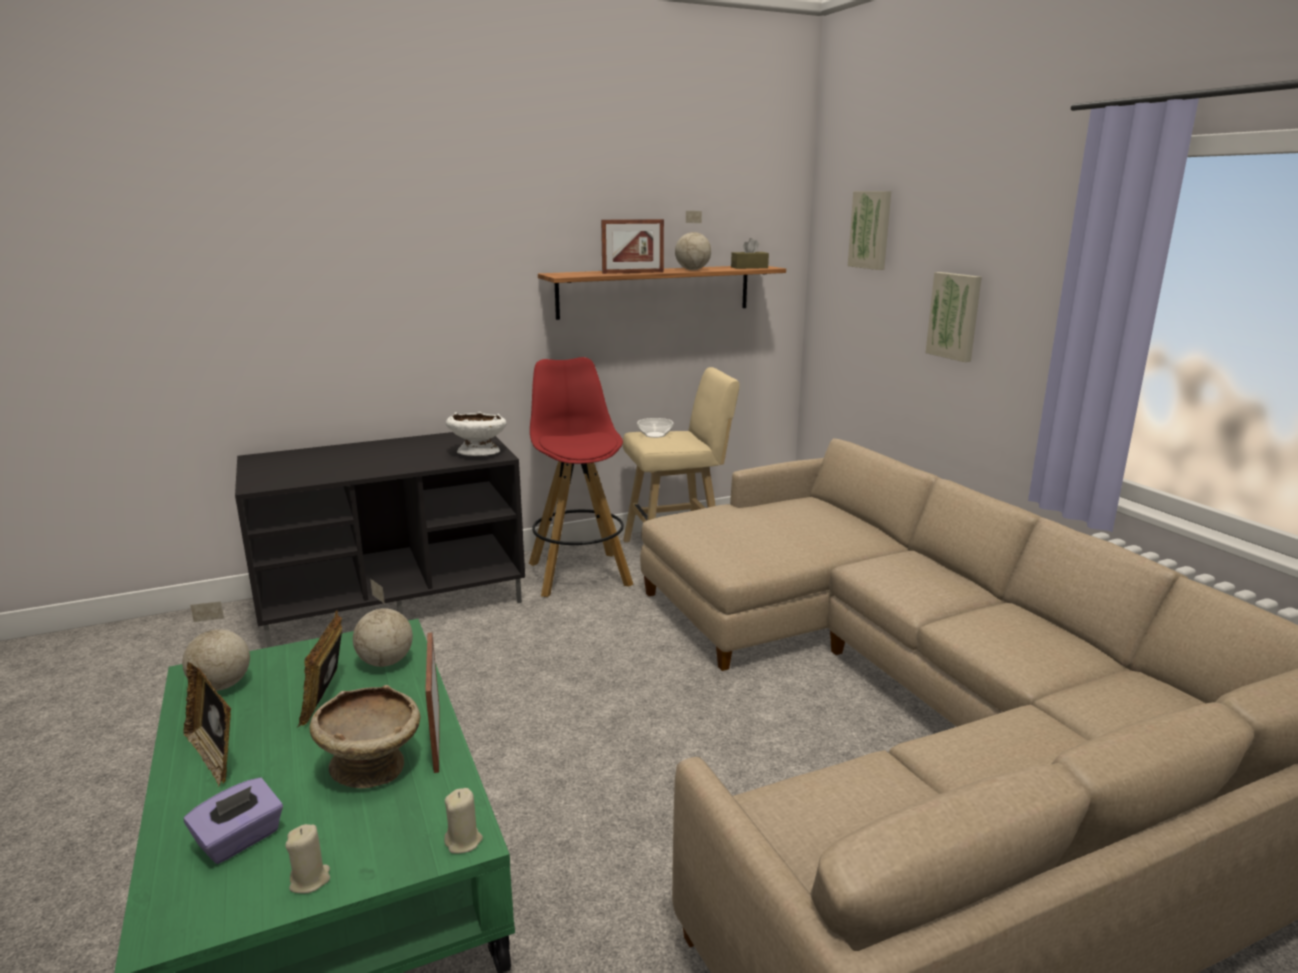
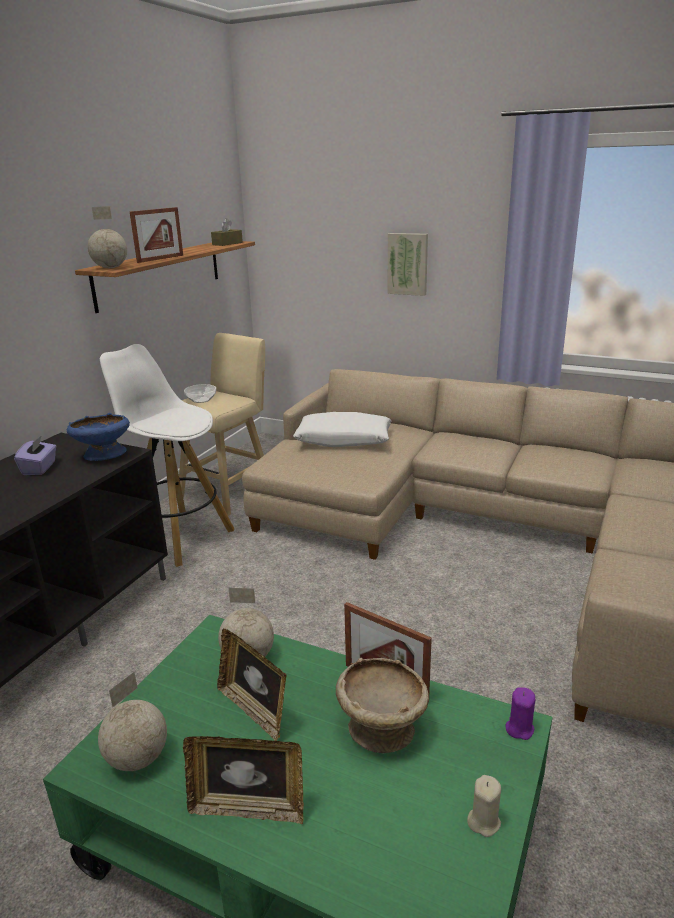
camera: 40 degrees left, 5 degrees up
purple tissue box [184,778,283,864] -> purple tissue box moved to [14,435,56,475]
beige candle [444,788,483,854] -> purple candle [506,687,535,740]
white bowl [446,412,507,456] -> blue bowl [67,413,130,461]
red stool [529,357,634,597] -> white stool [100,344,234,567]
globe [675,211,711,270] -> globe moved to [88,206,127,268]
picture [848,191,891,270] -> none
none -> white pillow [293,412,391,447]

